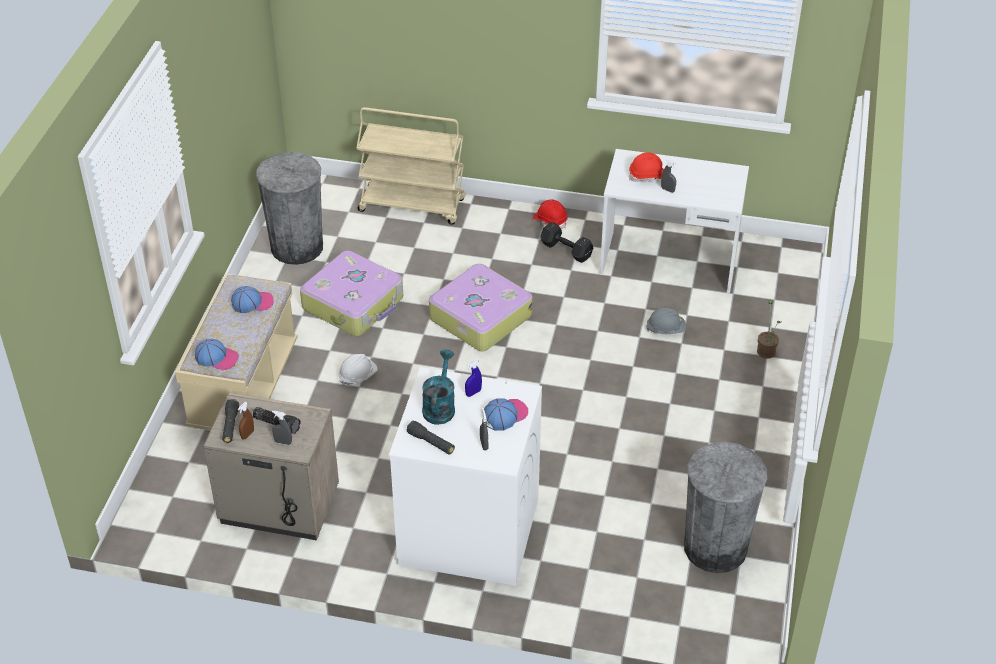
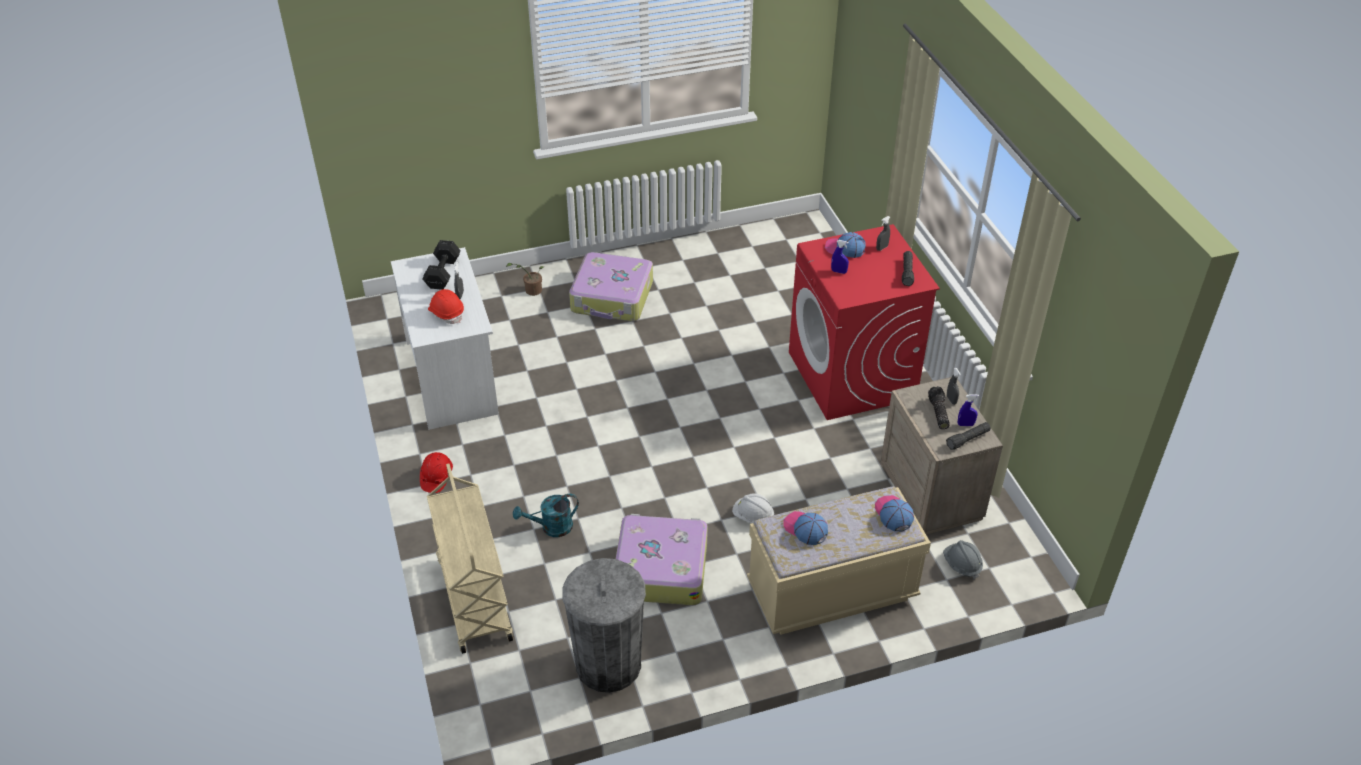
camera: 120 degrees left, 0 degrees up
brown spray bottle [238,402,254,439] -> blue spray bottle [958,394,979,426]
white washing machine [389,367,542,586] -> red washing machine [789,224,940,420]
turquoise watering can [422,350,455,425] -> turquoise watering can moved to [513,494,579,537]
suitcase [429,264,533,352] -> suitcase moved to [569,252,653,321]
black dumbbell [540,222,593,263] -> black dumbbell moved to [422,240,461,290]
grey hard hat [646,307,686,334] -> grey hard hat moved to [943,540,983,579]
grey trash can [684,442,767,573] -> none

